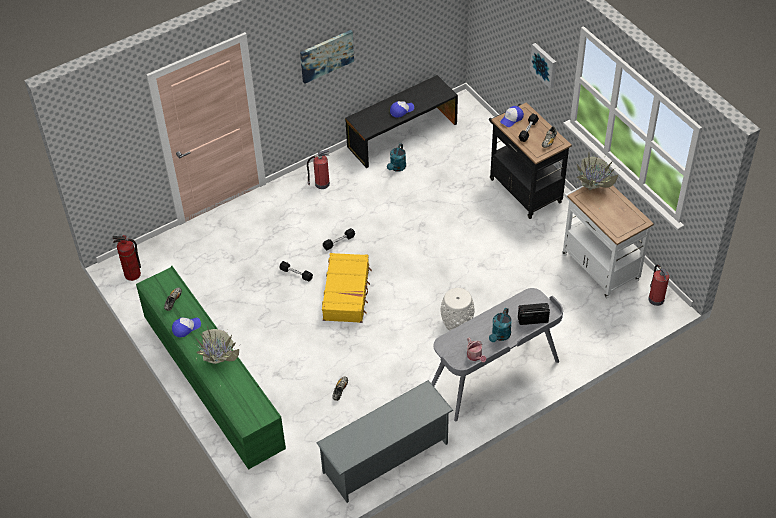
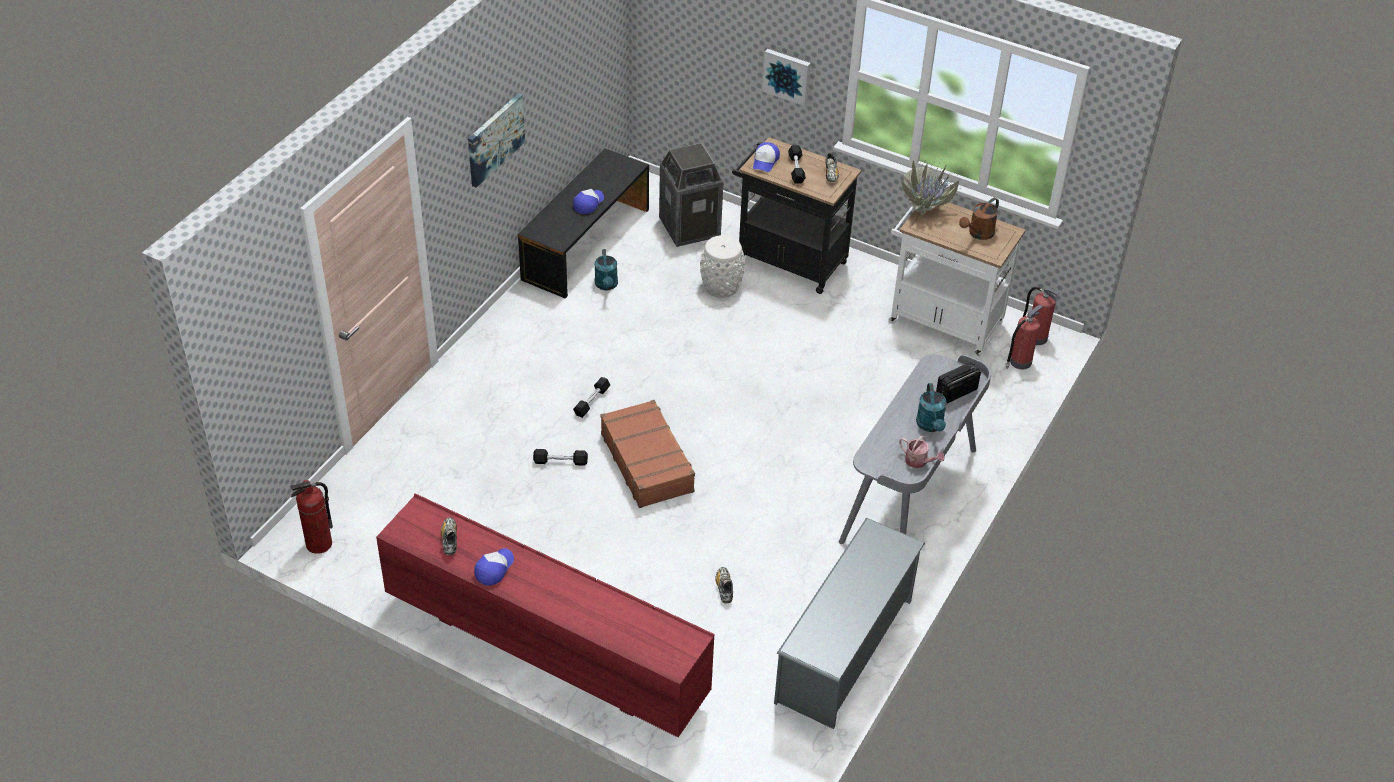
camera: 30 degrees left, 5 degrees down
green cabinet [136,266,286,470] -> red cabinet [376,493,714,737]
potted plant [193,326,239,387] -> none
fire extinguisher [307,150,330,189] -> fire extinguisher moved to [1005,304,1043,369]
yellow suitcase [322,253,372,323] -> brown suitcase [600,400,695,508]
white stool [440,288,475,331] -> white stool moved to [700,235,745,298]
none -> trash can [659,143,723,247]
none -> brown watering can [959,198,999,240]

